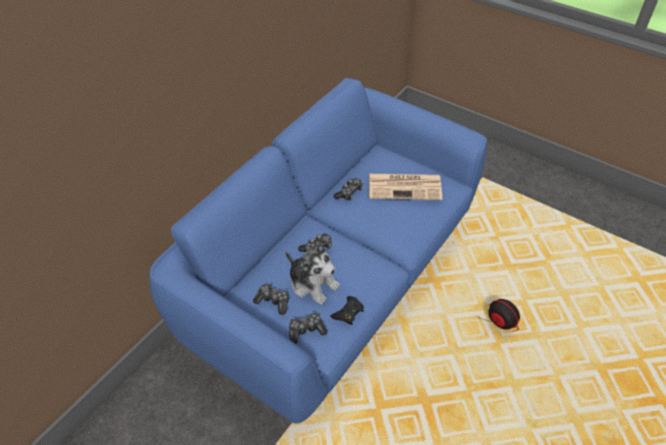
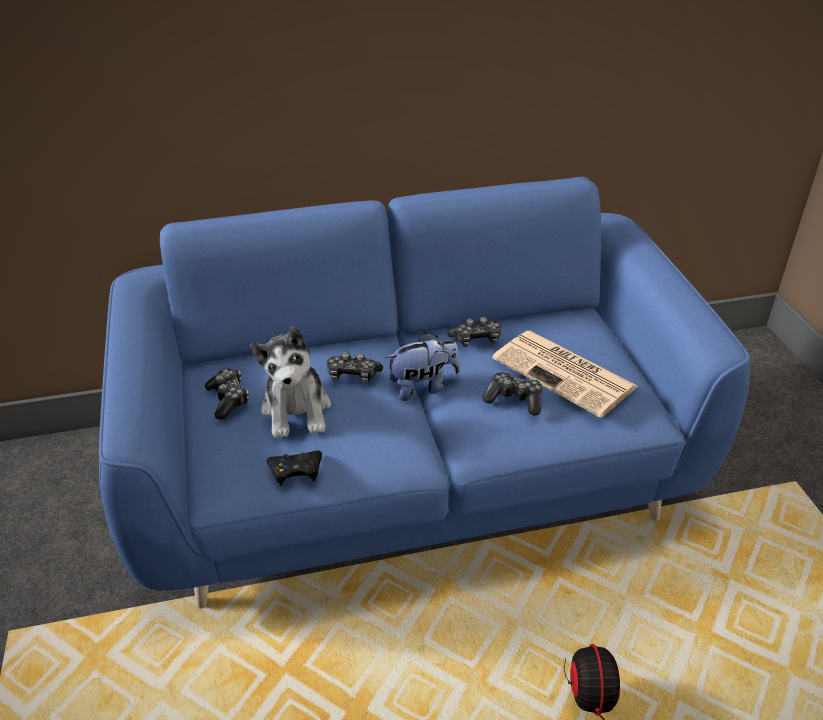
camera: 40 degrees right, 10 degrees down
game controller [289,312,327,344] -> game controller moved to [483,372,542,416]
none -> plush toy [385,332,460,401]

